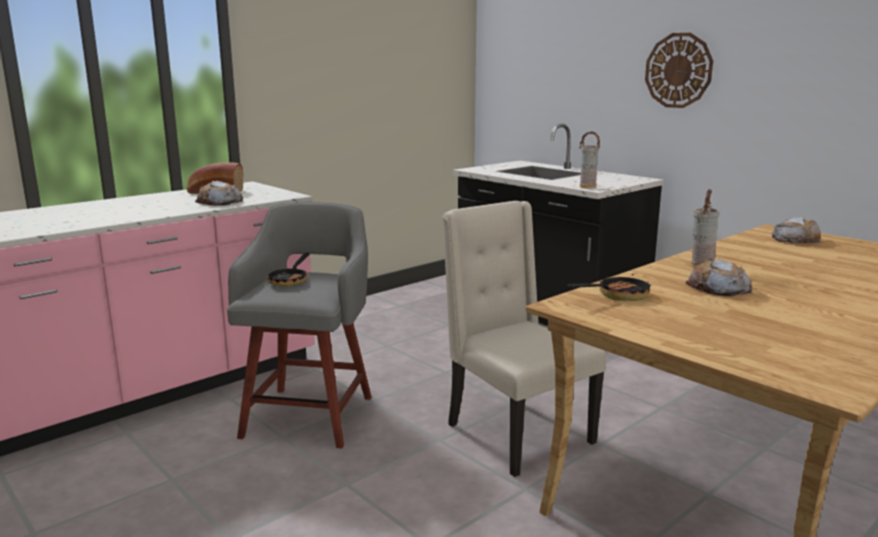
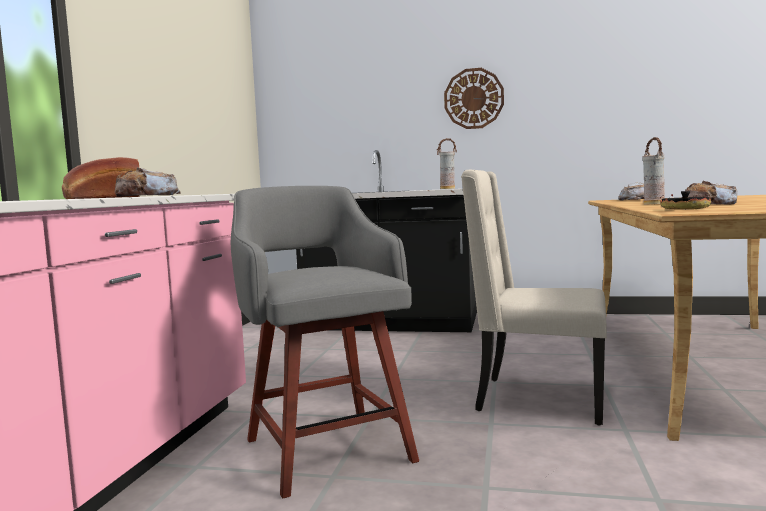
camera: 35 degrees left, 10 degrees down
frying pan [267,253,310,287] -> none

